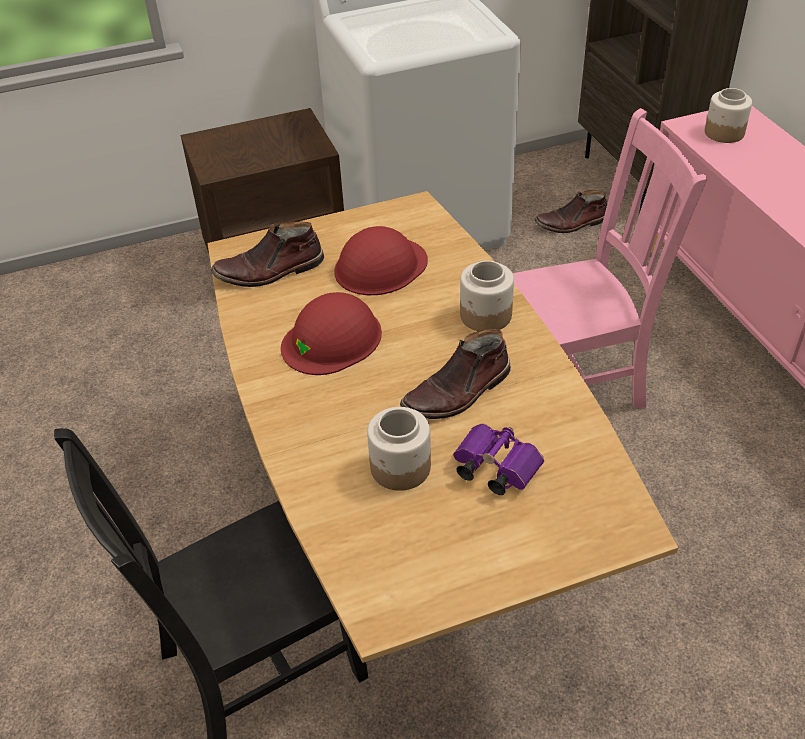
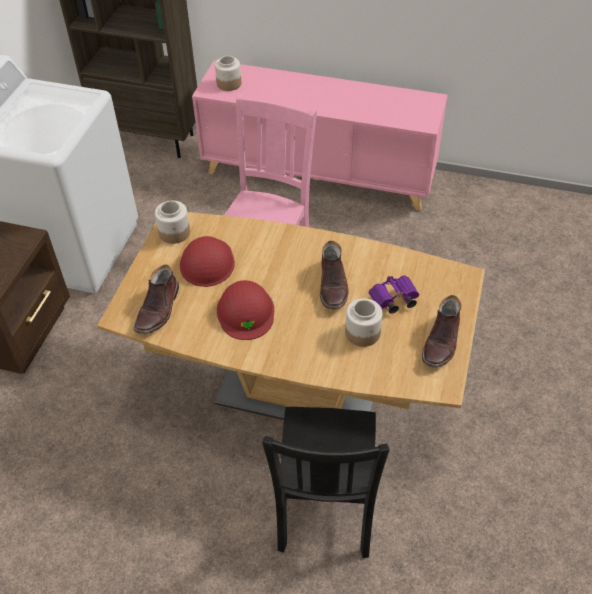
camera: 55 degrees left, 5 degrees up
jar [460,261,514,331] -> jar moved to [155,201,190,244]
brown boot [534,190,607,233] -> brown boot moved to [422,295,461,368]

